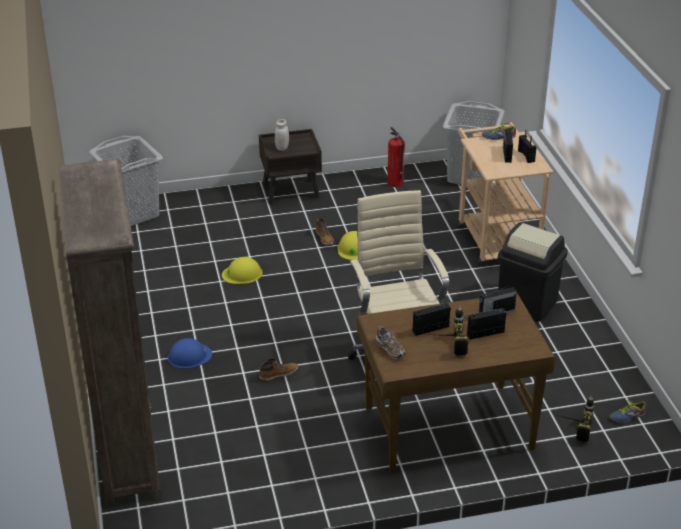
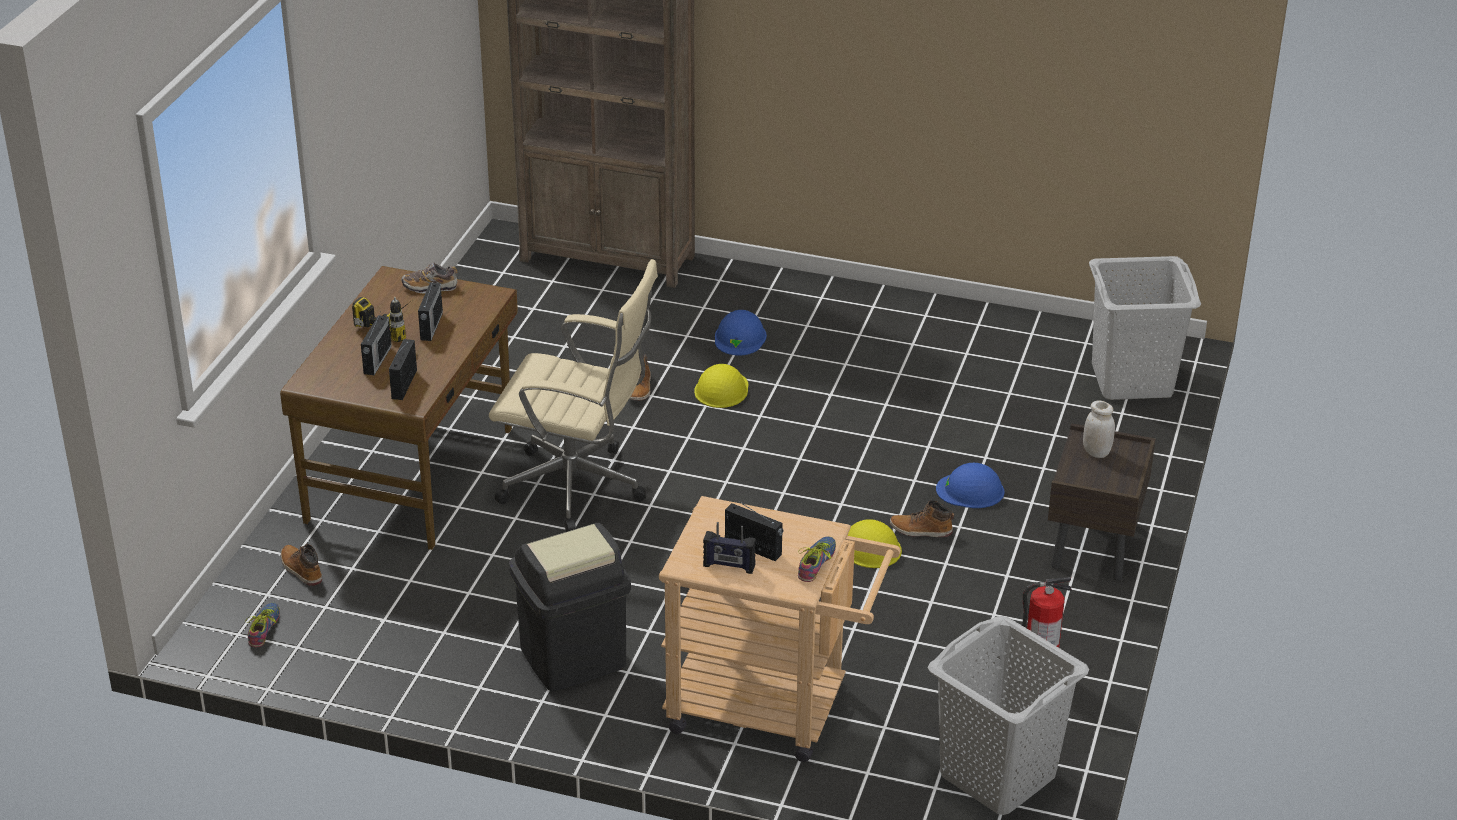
camera: 120 degrees right, 0 degrees up
yellow hard hat [222,257,262,284] -> yellow hard hat moved to [694,364,748,408]
power drill [560,396,594,442] -> boot [281,544,322,586]
none -> blue hard hat [936,463,1005,508]

